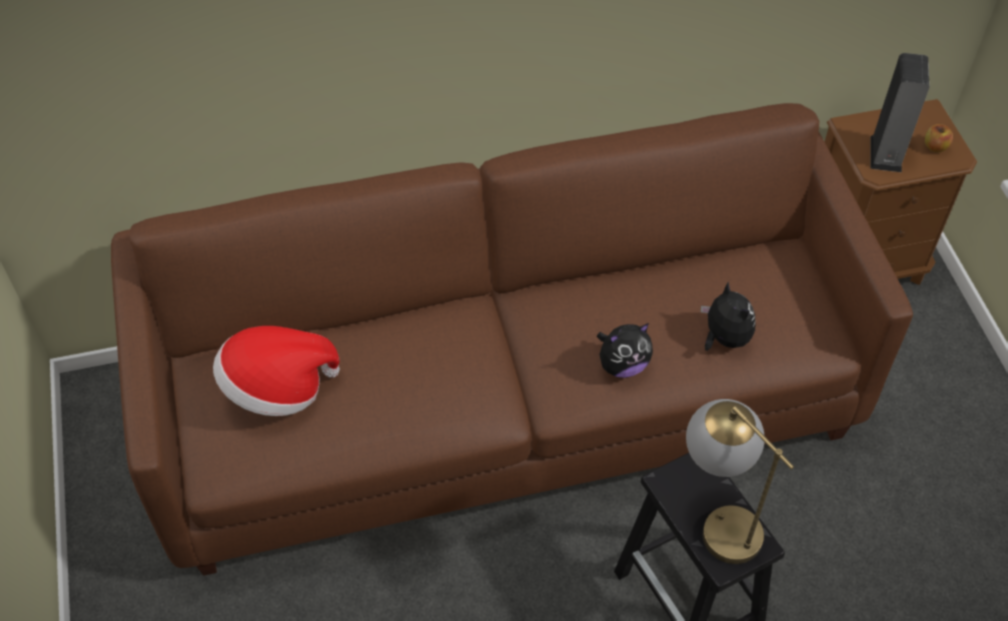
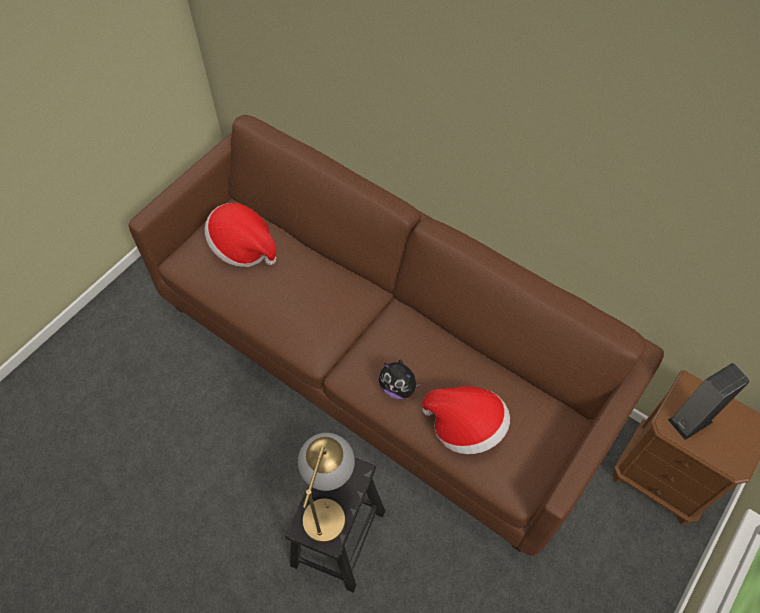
camera: 50 degrees right, 5 degrees up
plush toy [701,282,756,351] -> hat [422,386,510,454]
apple [925,124,953,152] -> none

